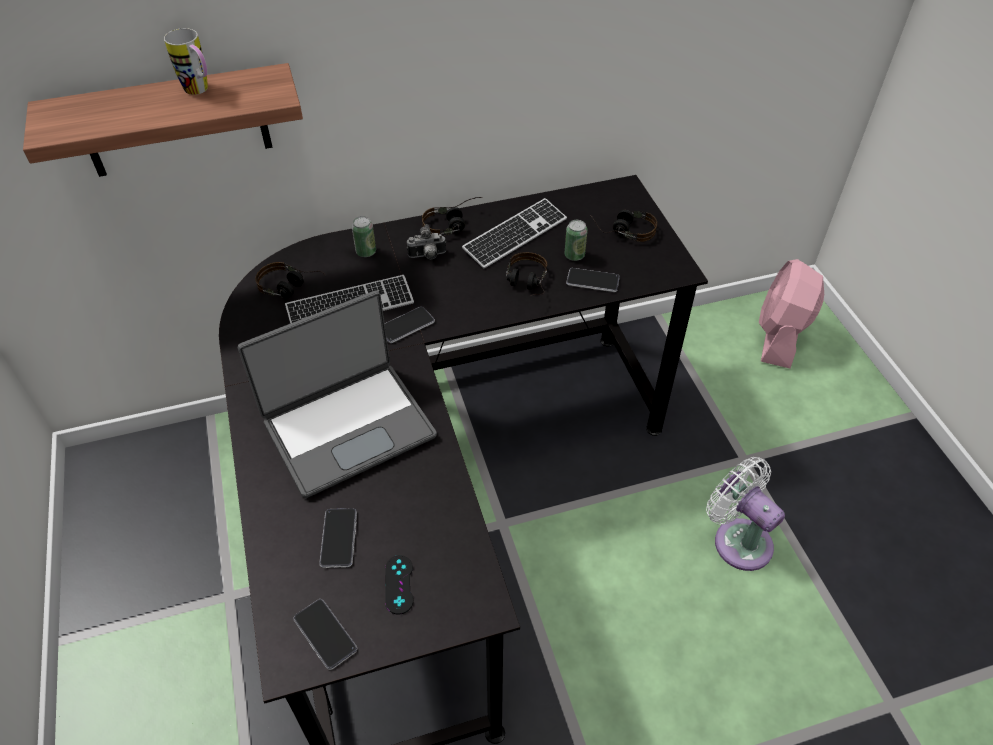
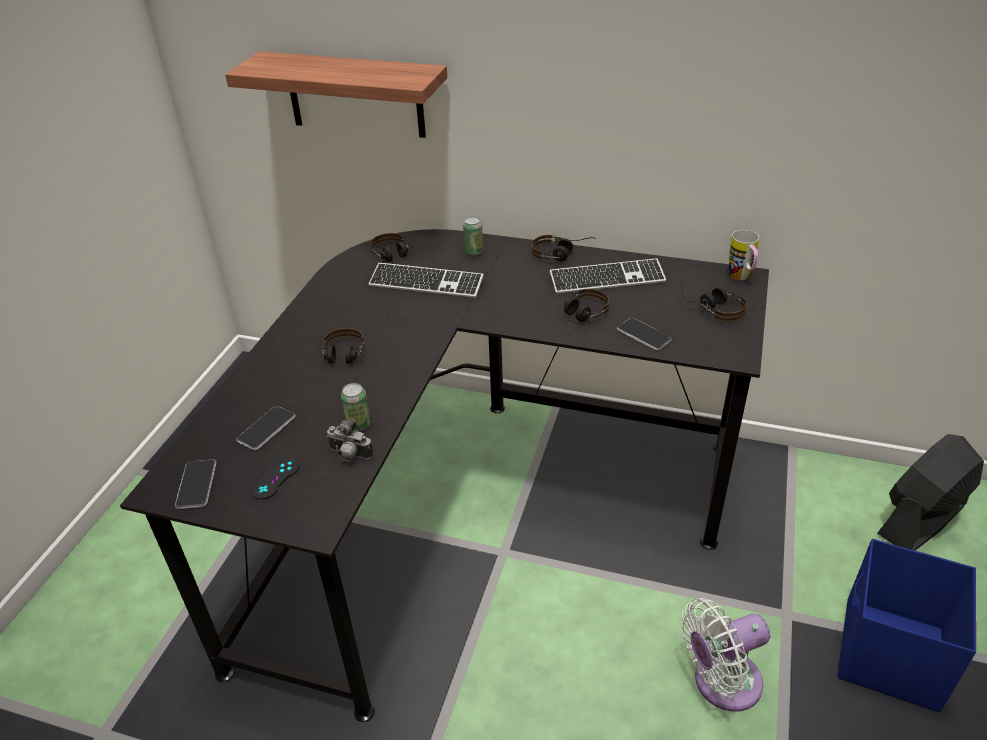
camera: 35 degrees right, 10 degrees down
mug [164,28,208,95] -> mug moved to [729,230,759,280]
laptop [238,290,437,498] -> headphones [322,328,365,367]
phone [385,307,435,343] -> none
camera [407,224,446,259] -> camera moved to [326,419,373,461]
can [565,220,588,261] -> can moved to [341,383,371,431]
white fan [706,457,785,571] -> white fan turned 105 degrees counterclockwise [682,598,770,712]
pink fan [759,259,824,369] -> black fan [877,434,984,551]
none -> blue storage box [837,539,976,712]

